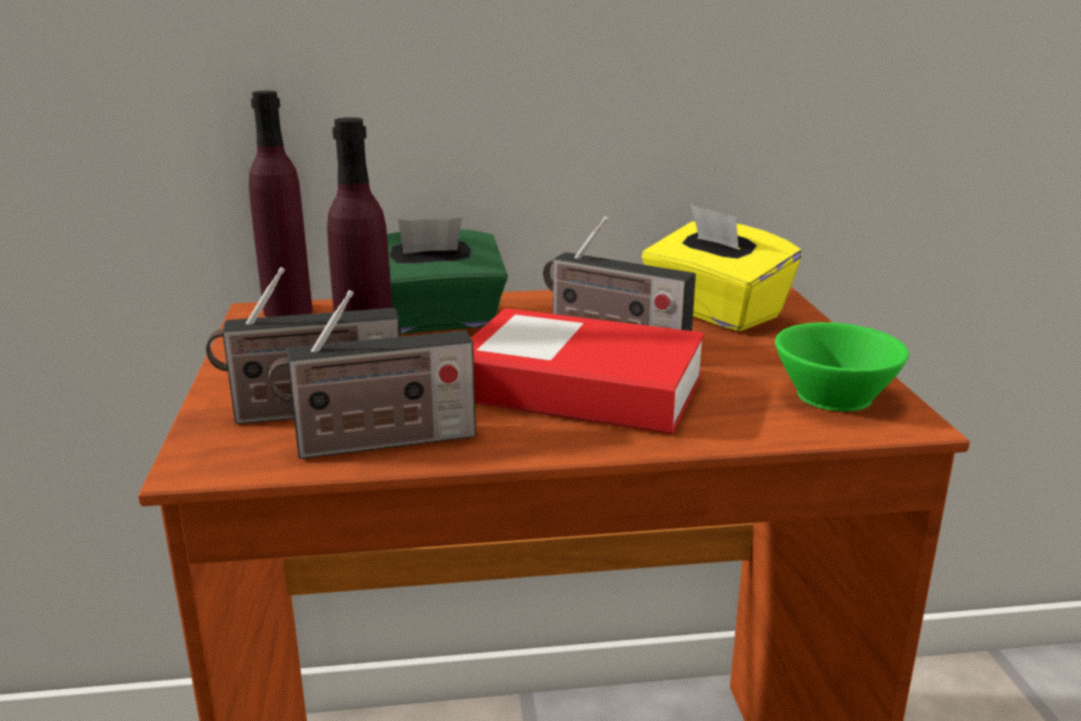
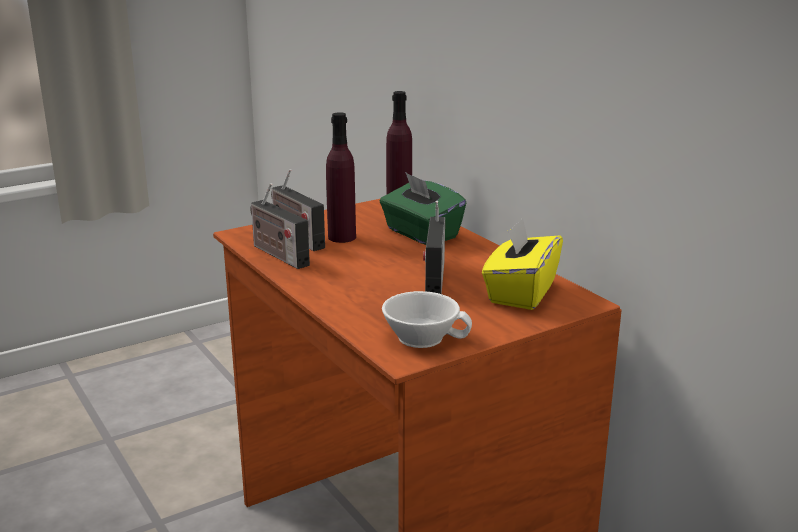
camera: 65 degrees right, 0 degrees up
book [471,308,704,434] -> none
green cup [775,322,909,412] -> white cup [382,291,472,348]

